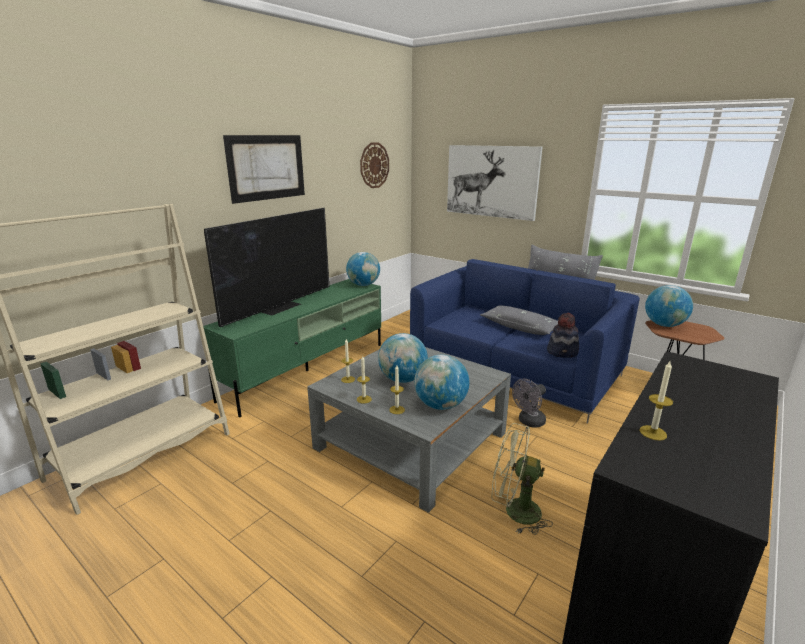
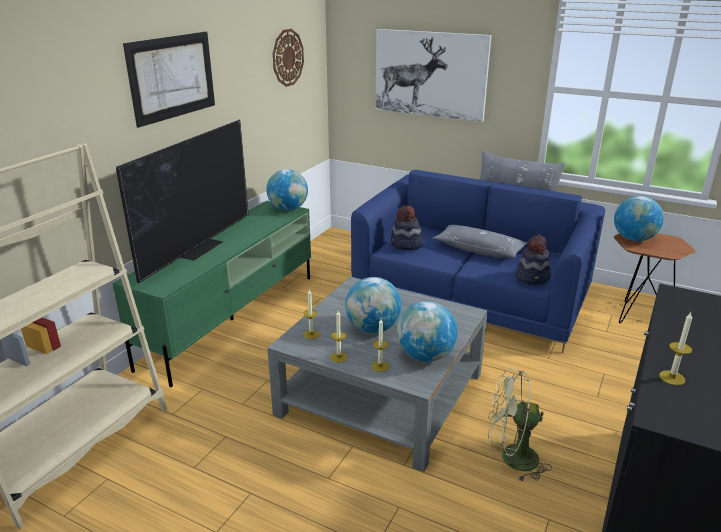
camera: 10 degrees left, 5 degrees up
grey fan [512,378,546,427] -> none
none -> hat [390,205,423,250]

